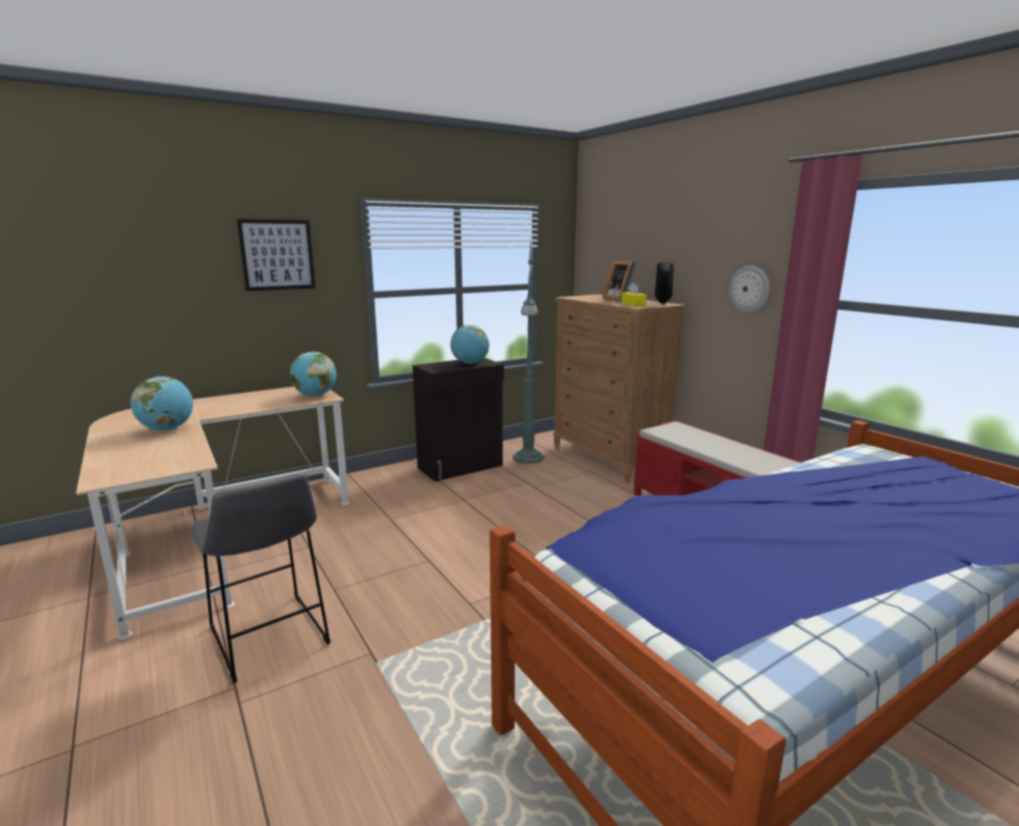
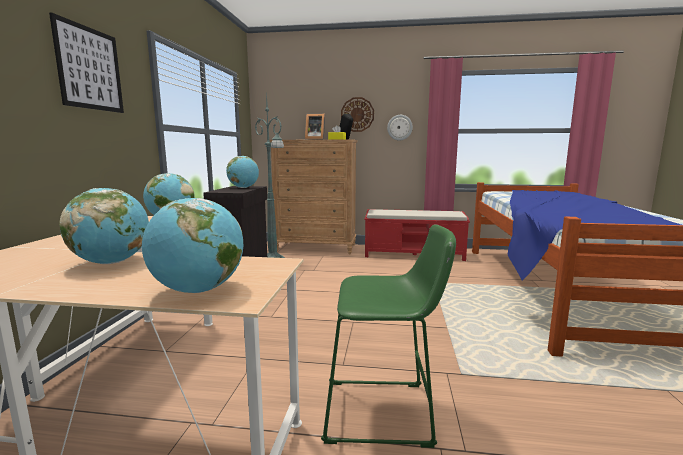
camera: 50 degrees left, 5 degrees down
grey stool [190,473,331,683] -> green stool [321,224,456,448]
none -> globe [142,198,243,293]
none -> wall clock [341,97,374,132]

